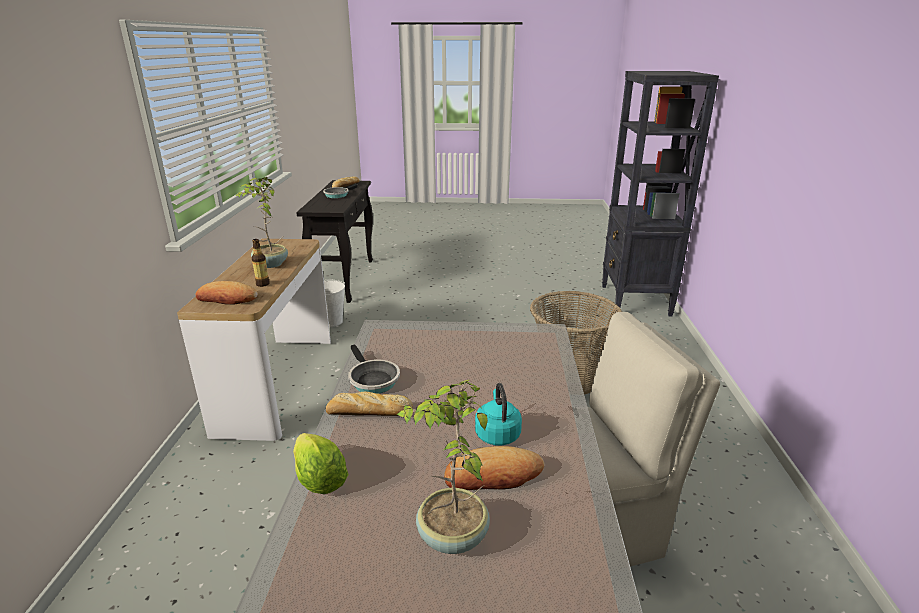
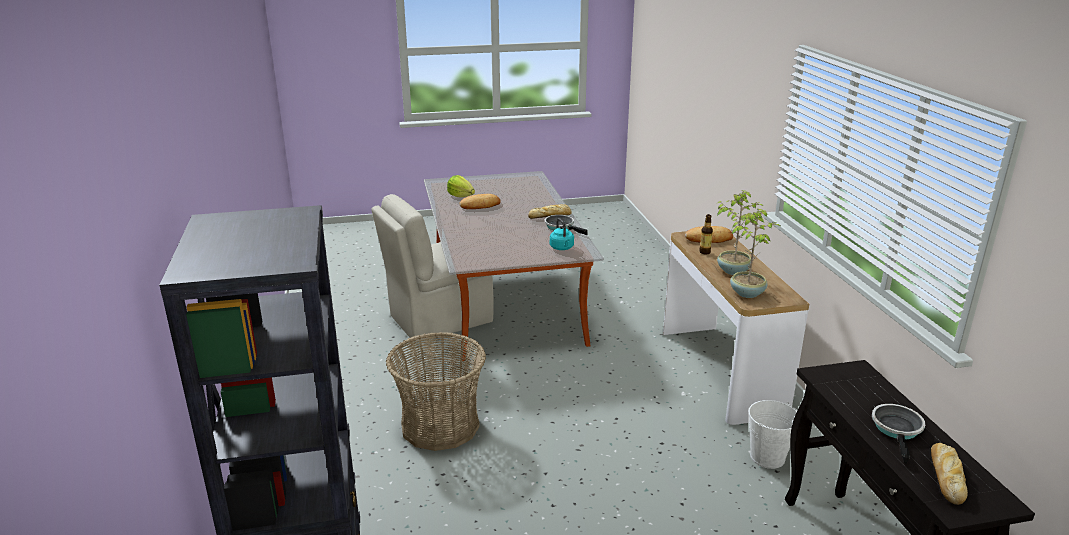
camera: 165 degrees right, 0 degrees up
lettuce [293,433,349,494] -> lettuce moved to [447,175,475,197]
potted plant [397,379,490,554] -> potted plant moved to [730,208,780,298]
turquoise kettle [475,383,522,445] -> turquoise kettle moved to [550,218,574,250]

